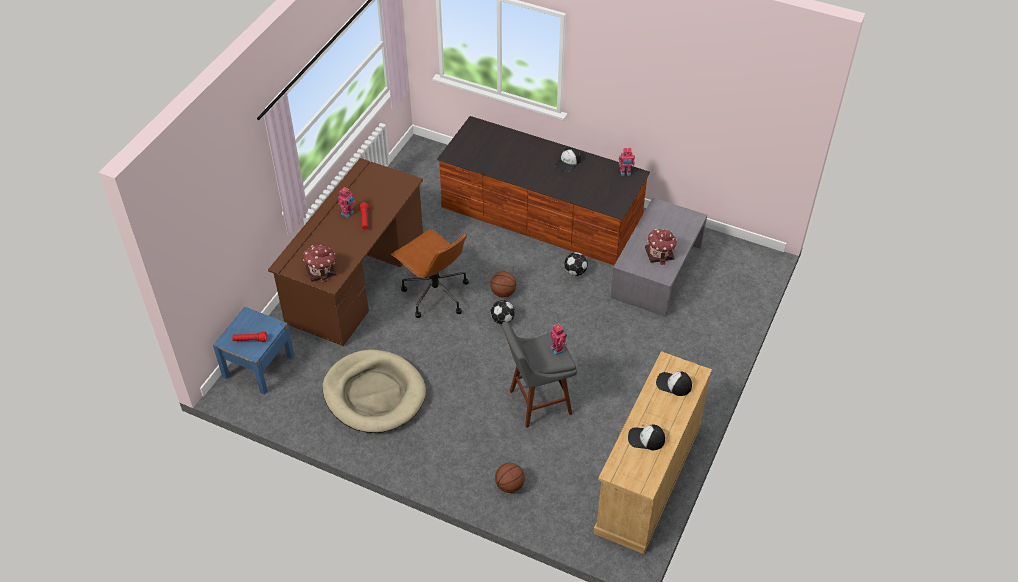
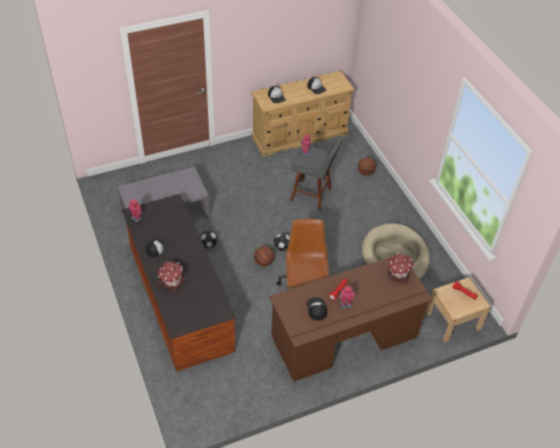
camera: 140 degrees left, 0 degrees up
blue nightstand [213,307,294,395] -> beige nightstand [426,277,491,343]
toy house [645,229,677,265] -> toy house moved to [158,261,186,293]
none -> cap [307,297,327,320]

